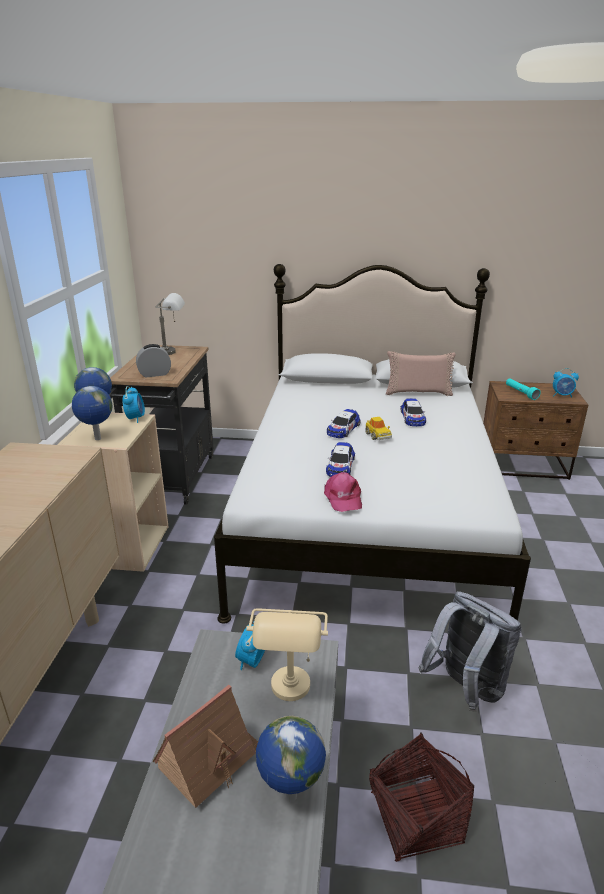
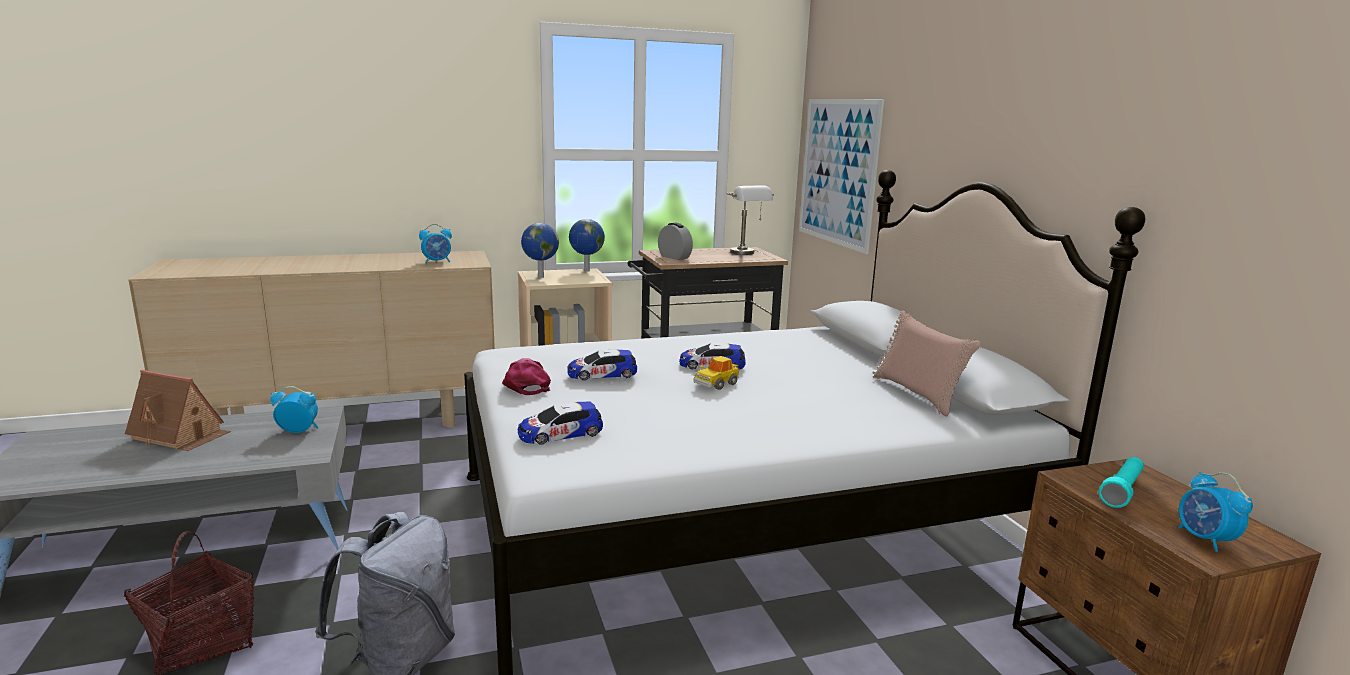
camera: 65 degrees right, 10 degrees down
alarm clock [122,386,145,423] -> alarm clock moved to [419,224,452,264]
beige table lamp [246,608,328,701] -> none
globe [256,715,326,802] -> none
pink cap [324,472,362,512] -> pink cap turned 105 degrees clockwise [502,358,551,395]
toy car [401,398,426,426] -> toy car moved to [518,402,603,445]
none -> picture [799,99,884,254]

